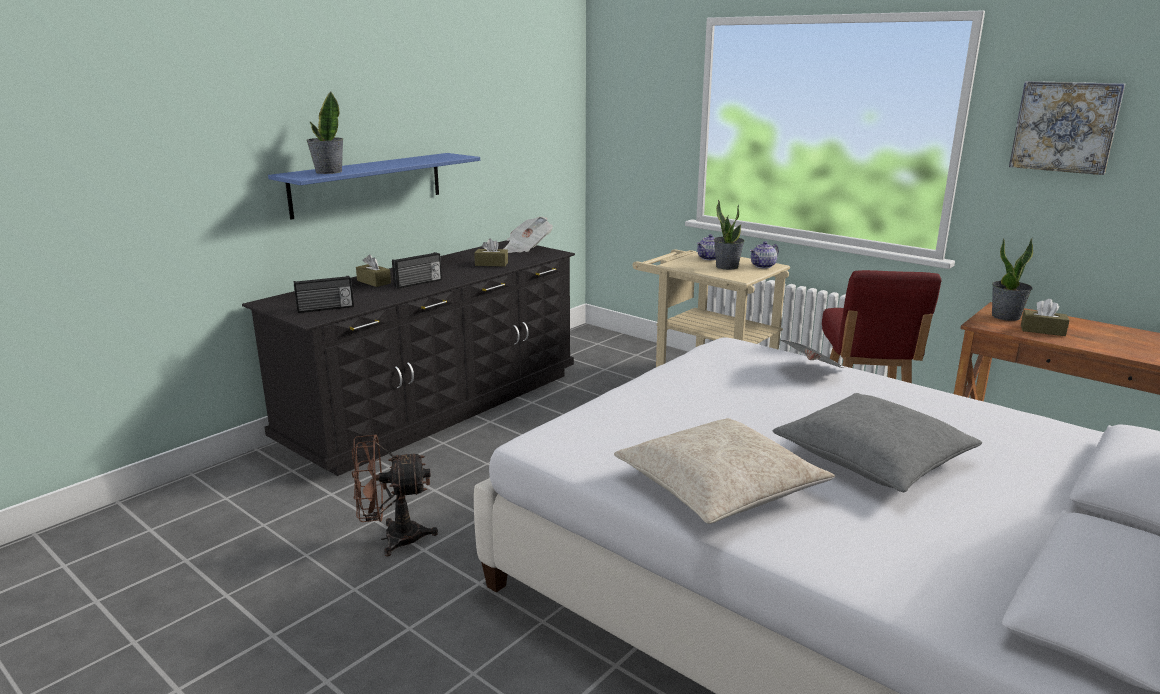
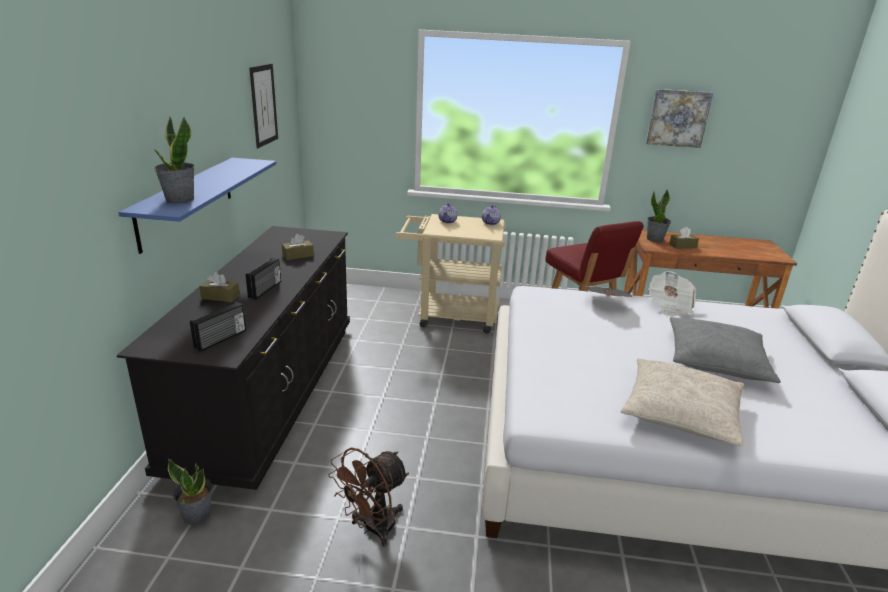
camera: 35 degrees left, 5 degrees up
newspaper [504,217,553,253] -> newspaper moved to [648,271,696,317]
potted plant [714,200,745,270] -> potted plant moved to [168,459,212,525]
none -> picture [249,64,278,148]

